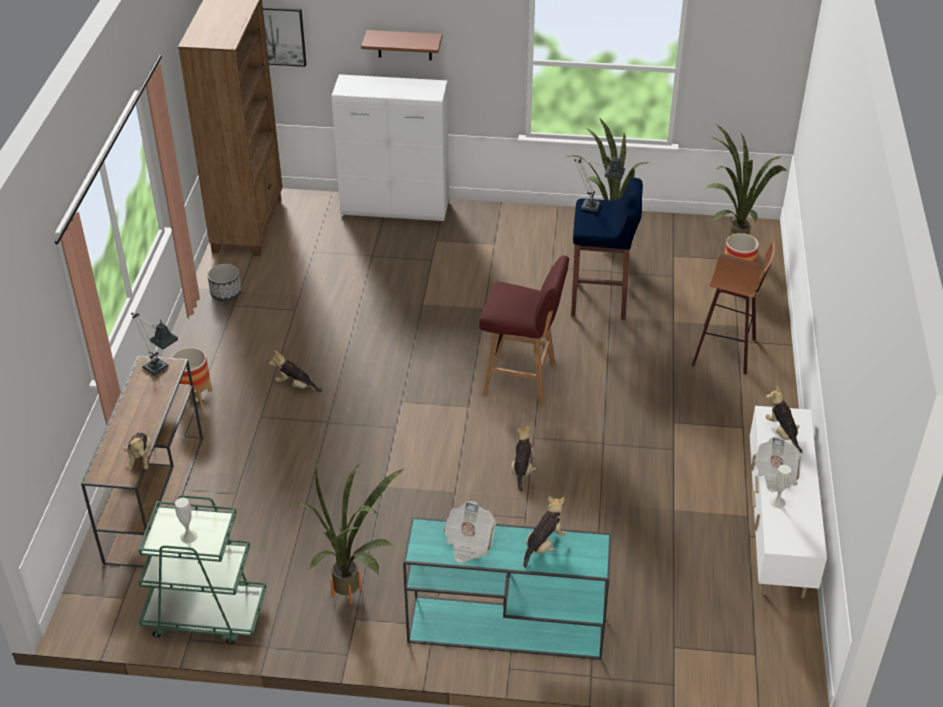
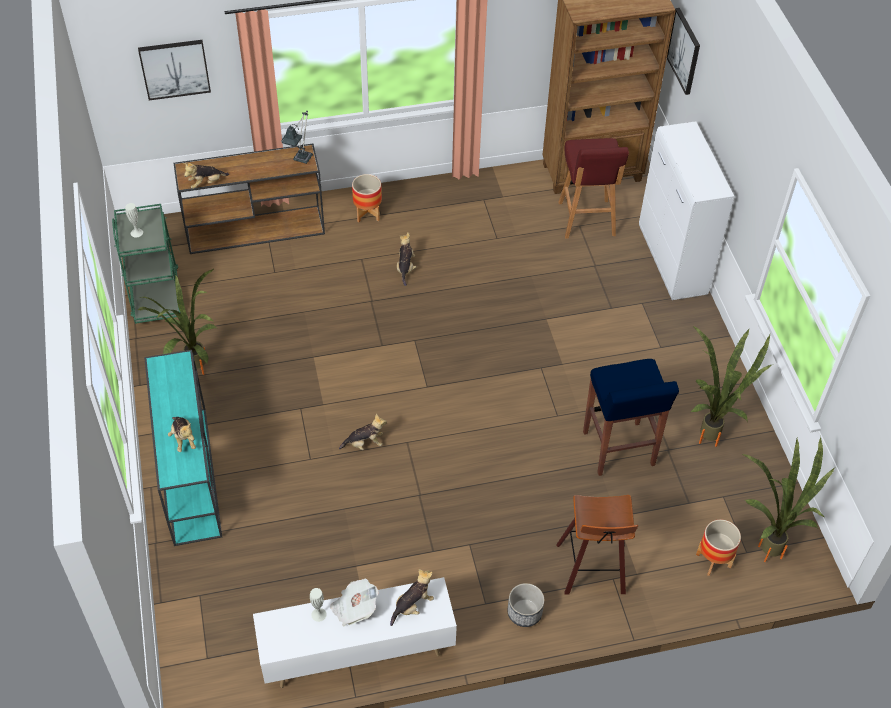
camera: 70 degrees right, 10 degrees up
planter [207,264,241,301] -> planter moved to [508,583,544,627]
brown shelf [361,30,442,60] -> none
newspaper [444,501,496,563] -> none
red stool [479,255,569,406] -> red stool moved to [558,138,629,239]
plush toy [523,496,567,568] -> plush toy turned 45 degrees clockwise [168,417,196,452]
table lamp [574,154,625,212] -> none
none -> picture [138,40,211,100]

